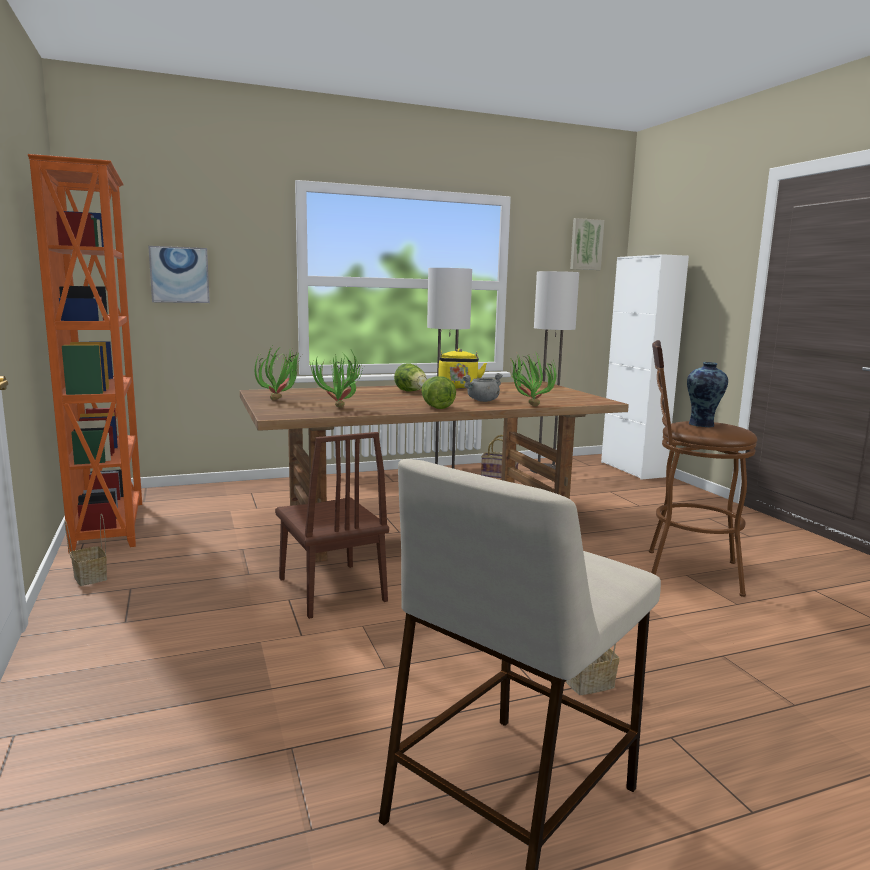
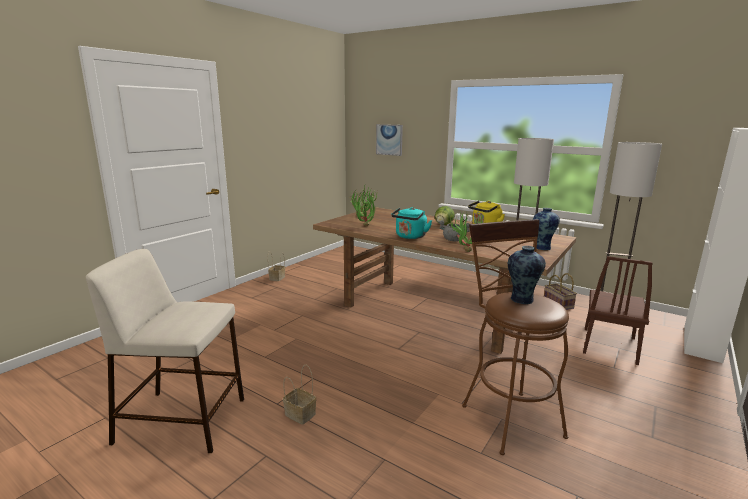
camera: 55 degrees right, 5 degrees up
orange bookcase [28,154,142,553] -> none
brown chair [275,432,389,619] -> brown chair moved to [583,256,653,365]
lettuce [421,376,456,409] -> turquoise kettle [391,207,432,239]
picture [570,218,604,270] -> none
none -> vase [533,208,560,250]

